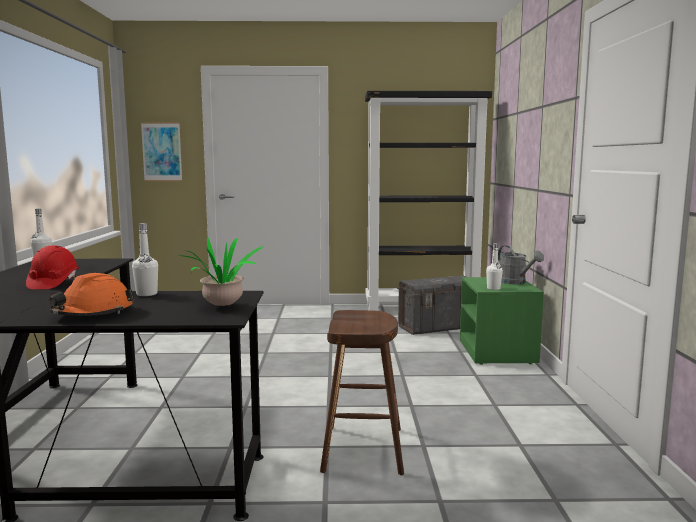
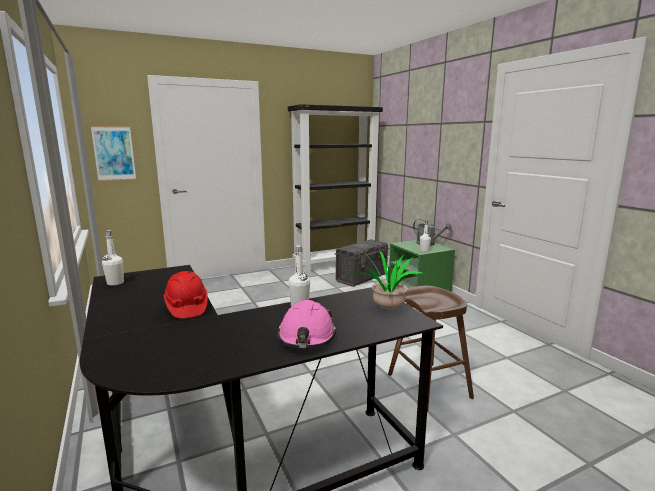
camera: 25 degrees left, 5 degrees up
orange hard hat [49,273,135,316] -> pink hard hat [278,300,336,348]

